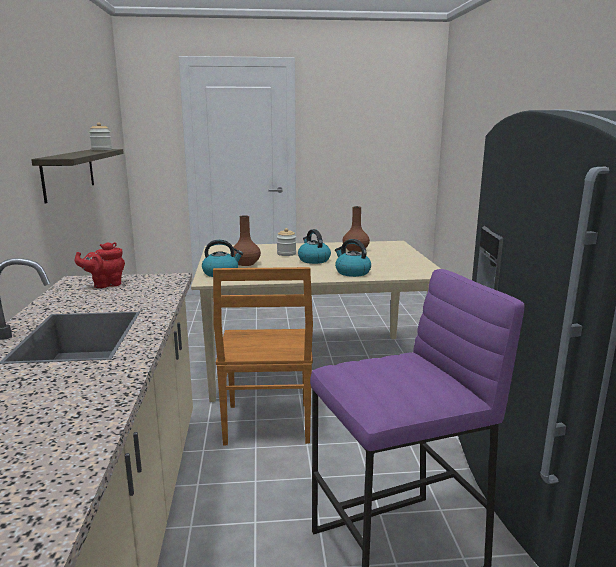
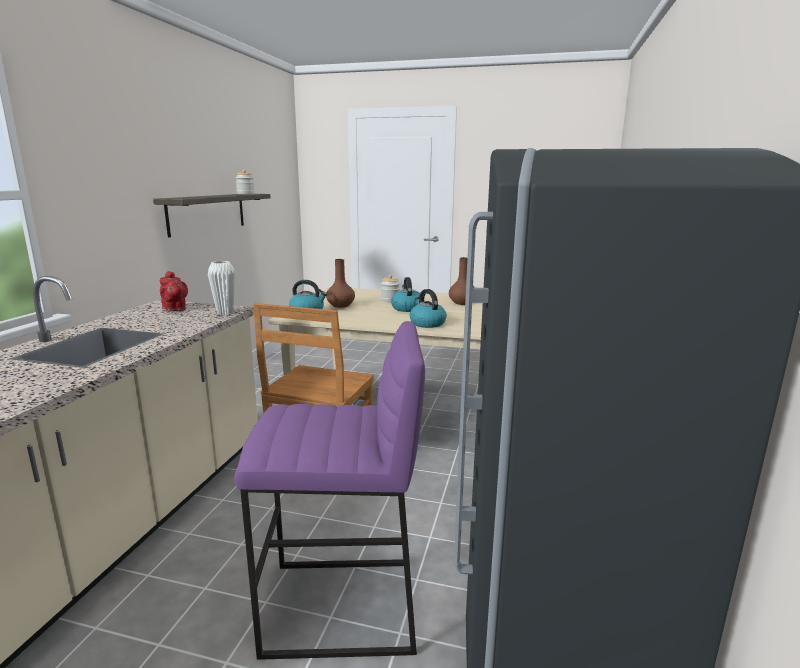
camera: 20 degrees right, 0 degrees up
red teapot [75,242,125,288] -> red teapot turned 120 degrees counterclockwise [160,271,188,311]
none -> white vase [208,261,235,315]

